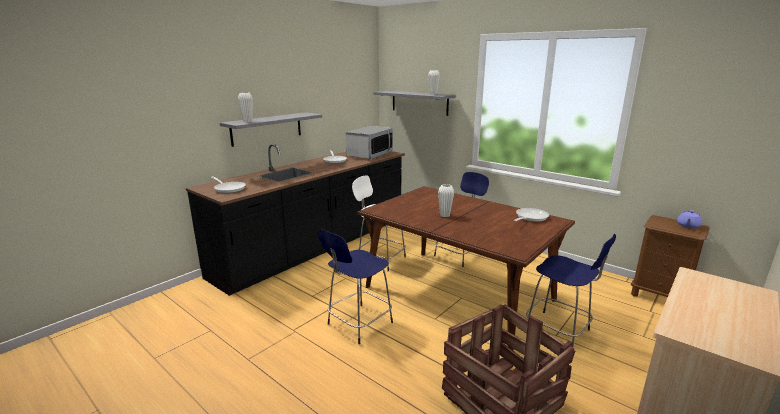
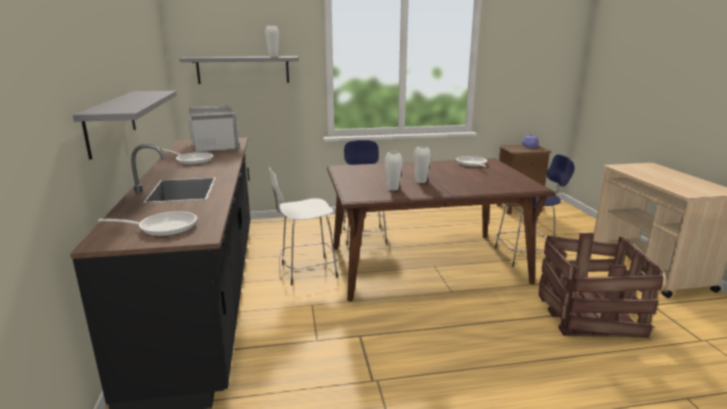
camera: 50 degrees left, 0 degrees up
white vase [238,92,253,122] -> white vase moved to [384,152,403,191]
blue stool [318,229,393,344] -> none

